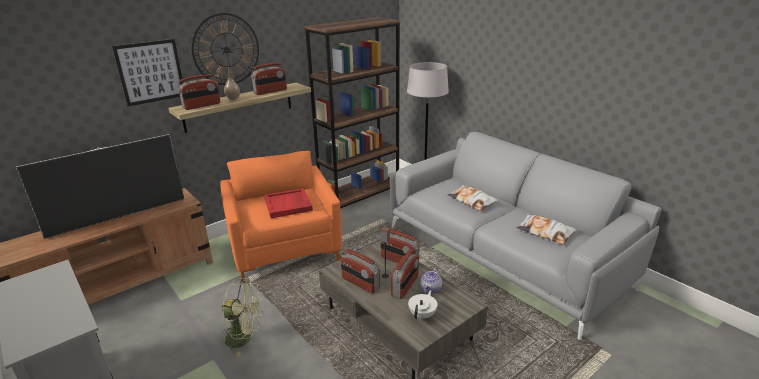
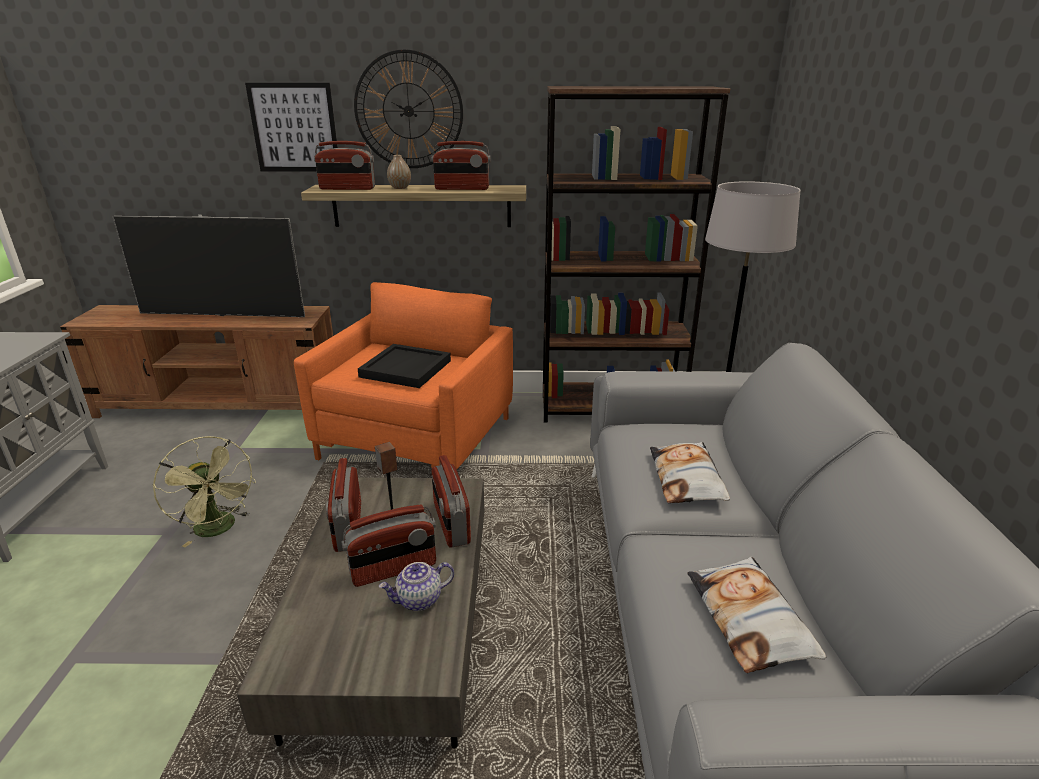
camera: 40 degrees right, 0 degrees up
red tray [264,188,313,218] -> black tray [358,344,451,388]
white teapot [408,290,438,319] -> none

